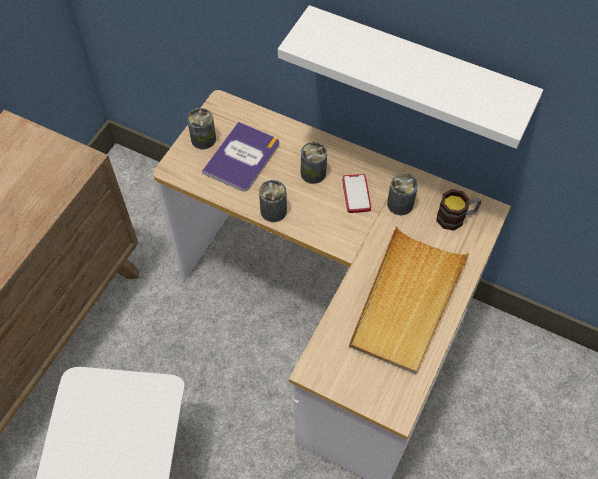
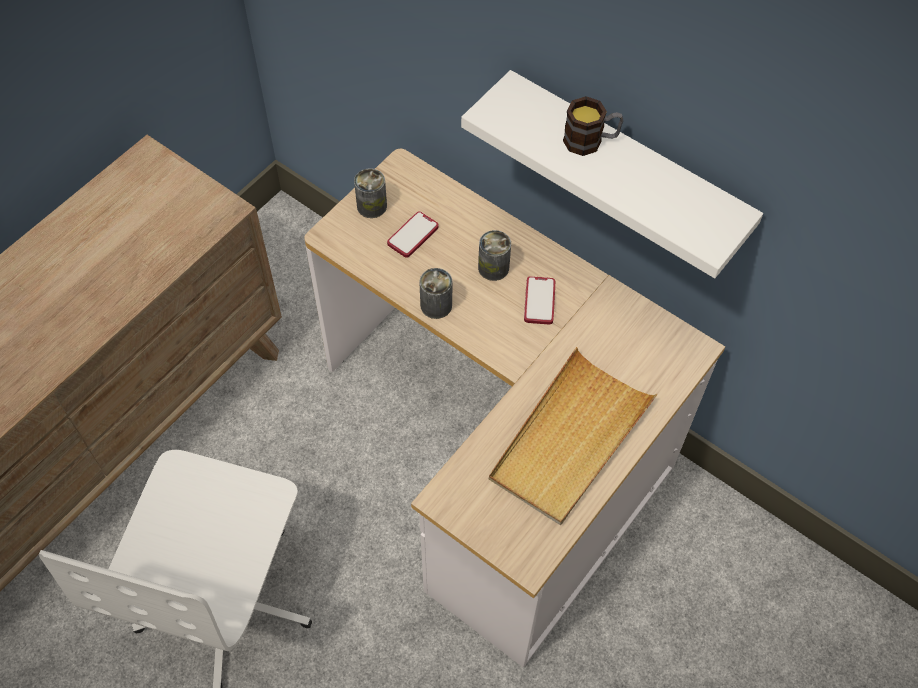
camera: 10 degrees right, 0 degrees up
book [202,122,279,191] -> phone [387,211,439,258]
can [387,173,418,215] -> none
mug [436,189,481,231] -> mug moved to [563,96,623,156]

